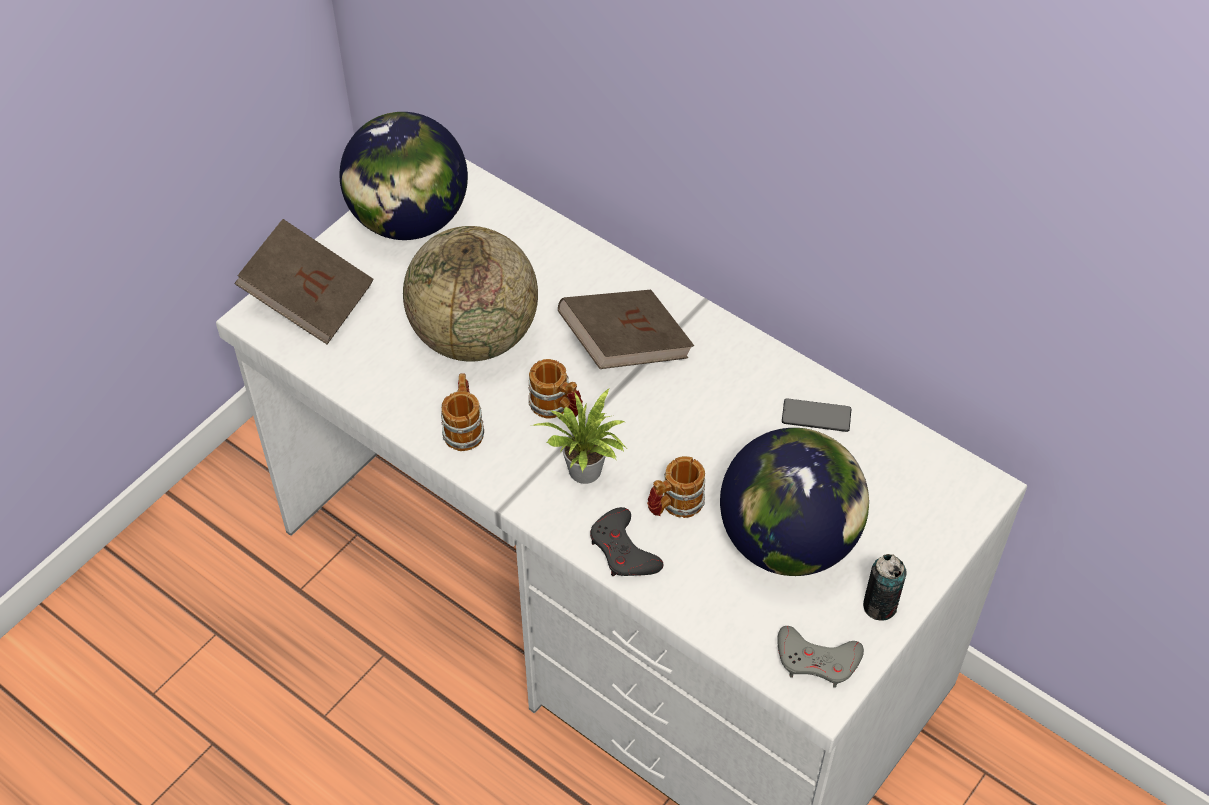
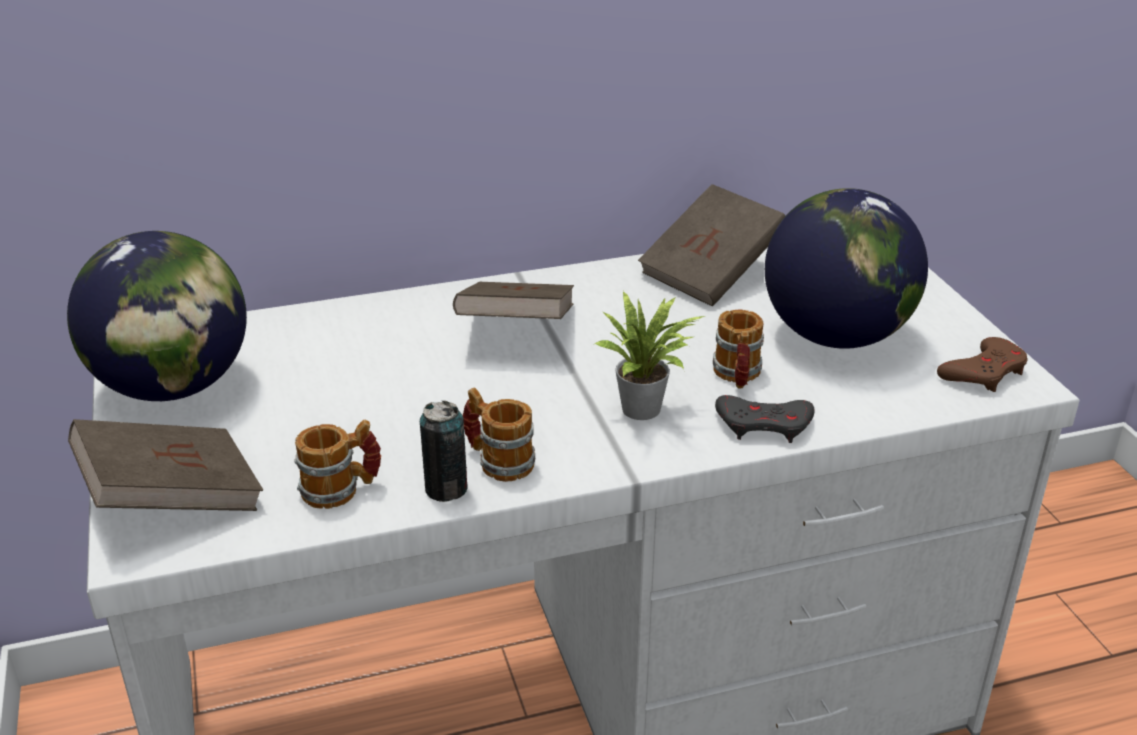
camera: 55 degrees left, 20 degrees down
globe [403,226,538,362] -> none
mug [529,359,583,419] -> mug moved to [294,420,381,509]
grey game controller [777,626,864,687] -> brown game controller [937,337,1028,392]
phone [782,398,851,432] -> brown book [638,184,785,307]
can [863,554,907,621] -> can moved to [420,401,468,502]

